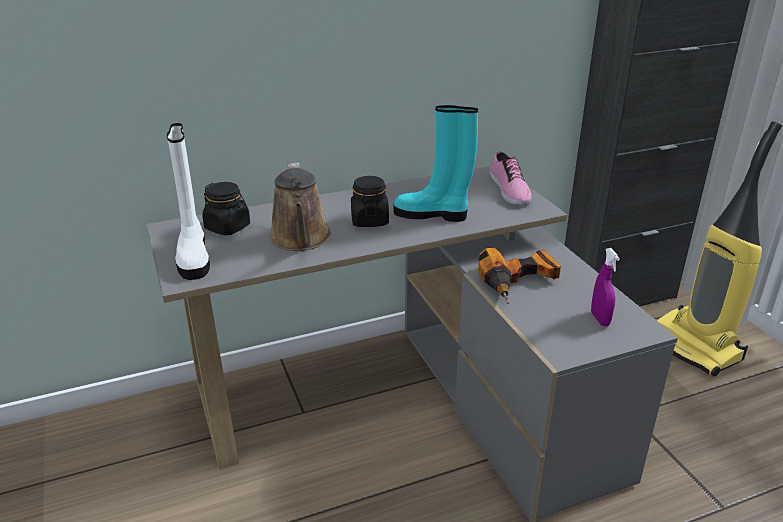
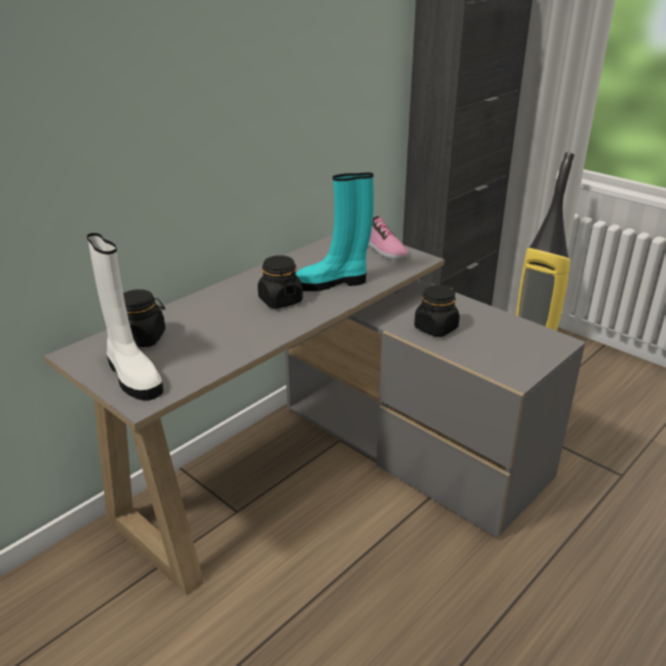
camera: 25 degrees left, 0 degrees up
brown watering can [270,162,331,251] -> none
power drill [478,248,561,304] -> black jar [414,285,460,337]
purple spray bottle [591,248,620,326] -> none

